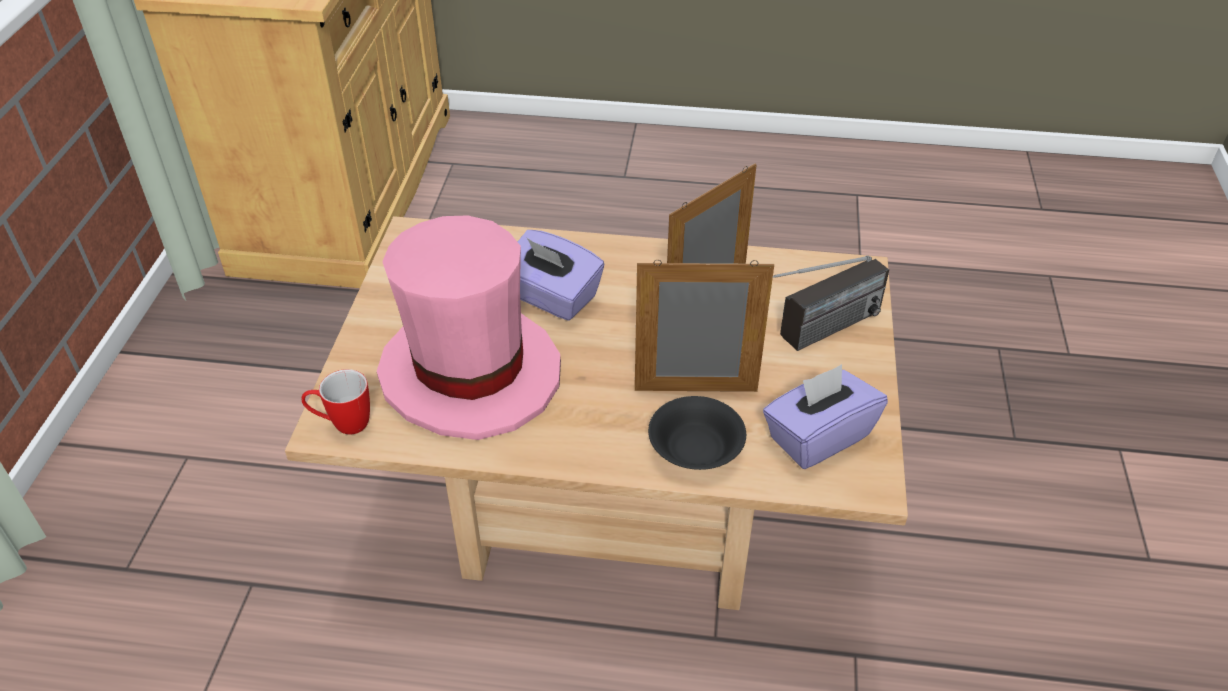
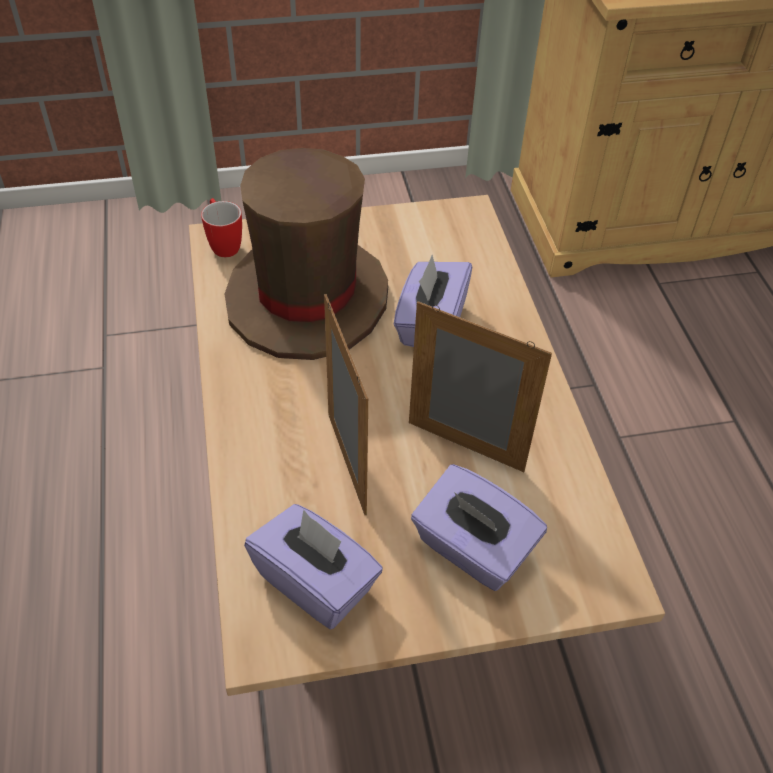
camera: 70 degrees right, 5 degrees up
pink hat [377,215,561,440] -> brown hat [225,148,389,360]
black bowl [648,396,746,470] -> none
radio [773,256,889,351] -> purple tissue box [411,464,547,591]

